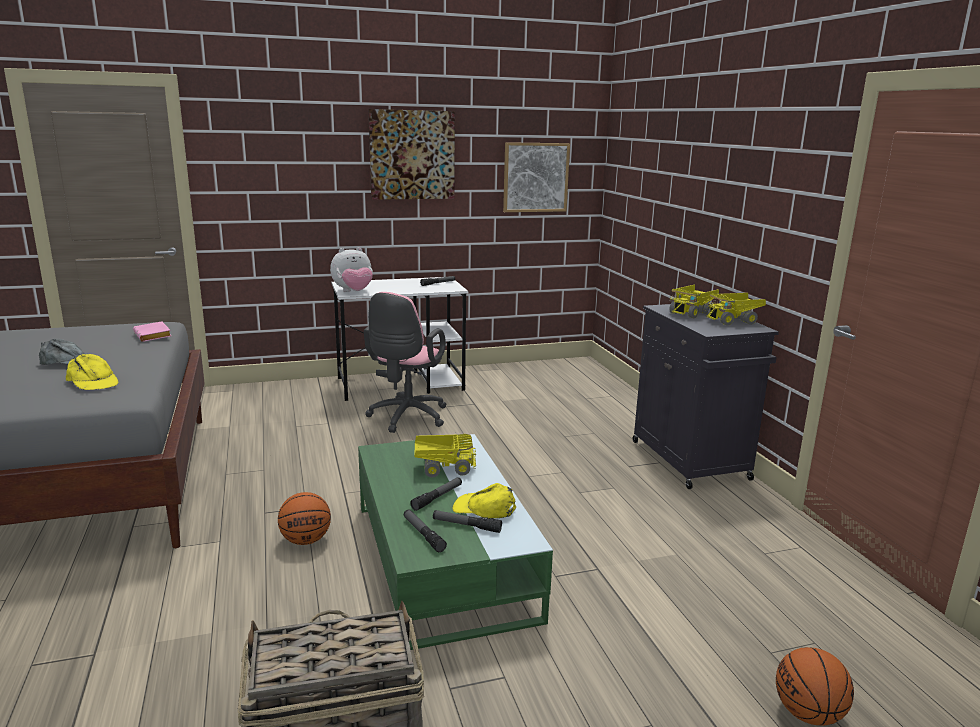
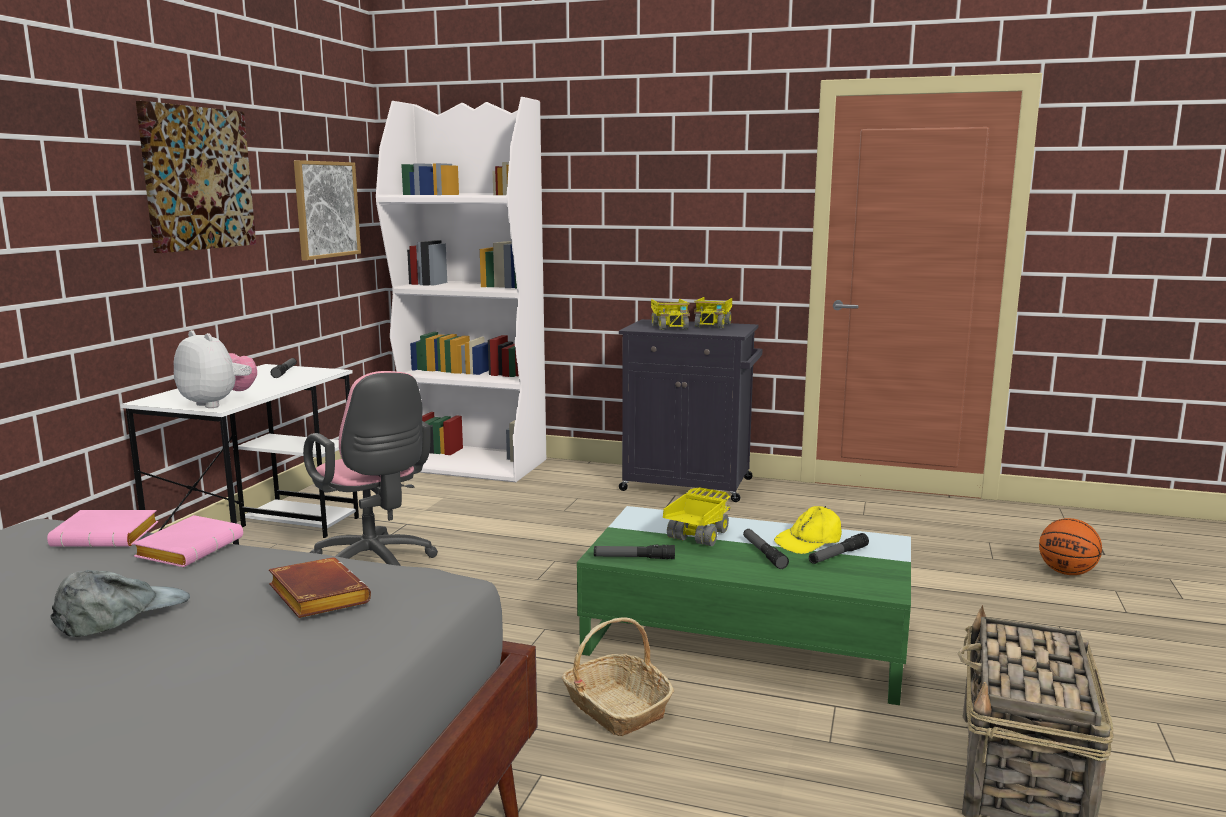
camera: 55 degrees left, 5 degrees down
yellow cap [66,354,118,390] -> brown book [269,557,371,618]
basketball [278,492,331,545] -> basket [562,617,674,736]
plush toy [330,247,373,292] -> plush toy turned 60 degrees counterclockwise [174,330,257,408]
flashlight [404,510,447,552] -> flashlight moved to [594,545,675,559]
none -> pink book [133,515,243,567]
none -> white bookcase [376,97,546,482]

